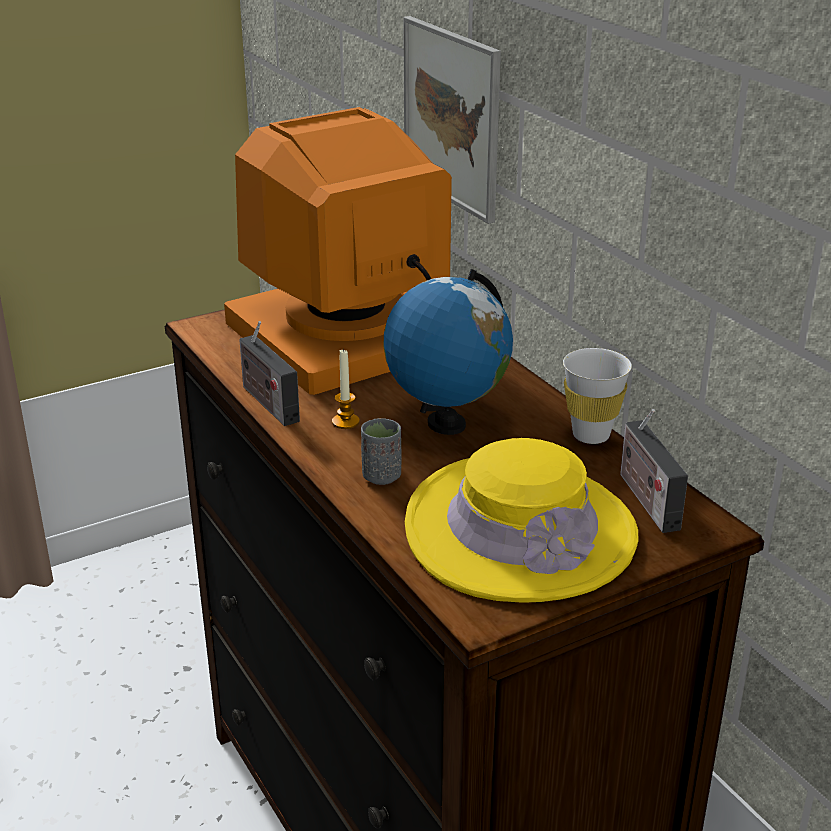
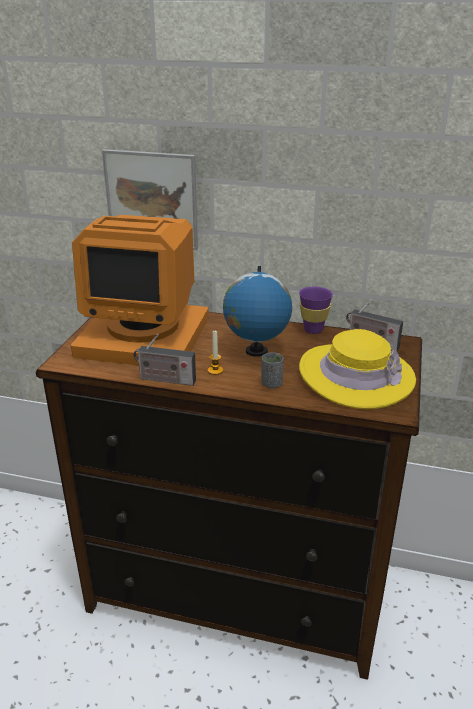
camera: 45 degrees left, 0 degrees up
monitor [224,107,452,395] -> monitor turned 90 degrees counterclockwise [71,215,209,365]
white cup [563,348,632,444] -> purple cup [299,286,333,334]

